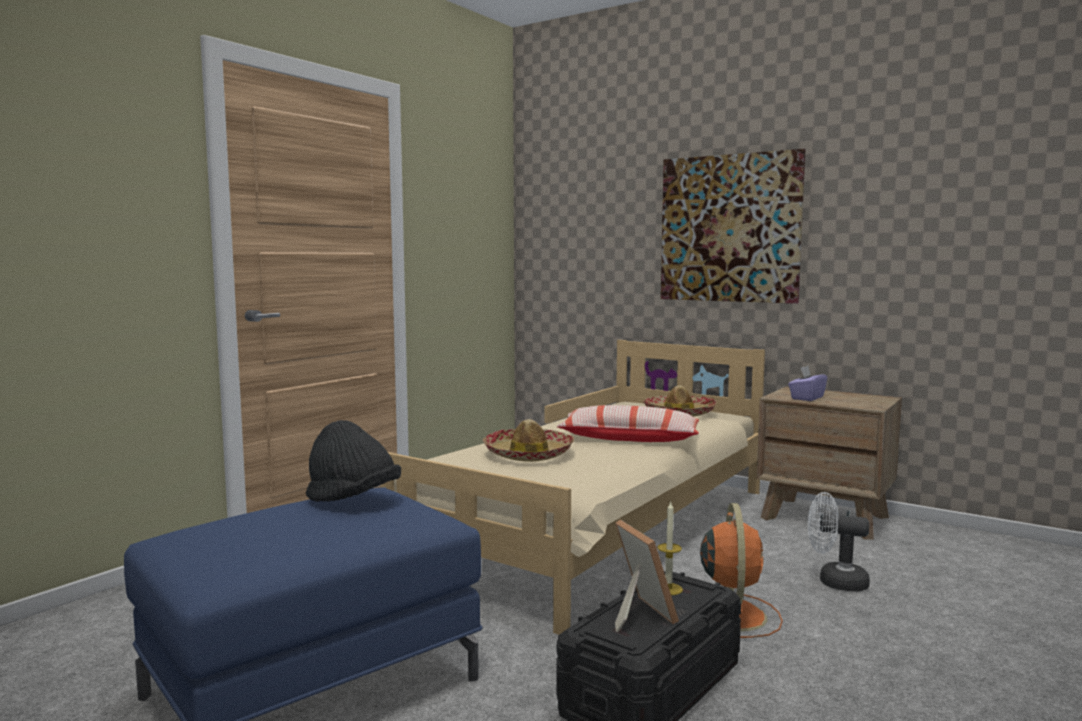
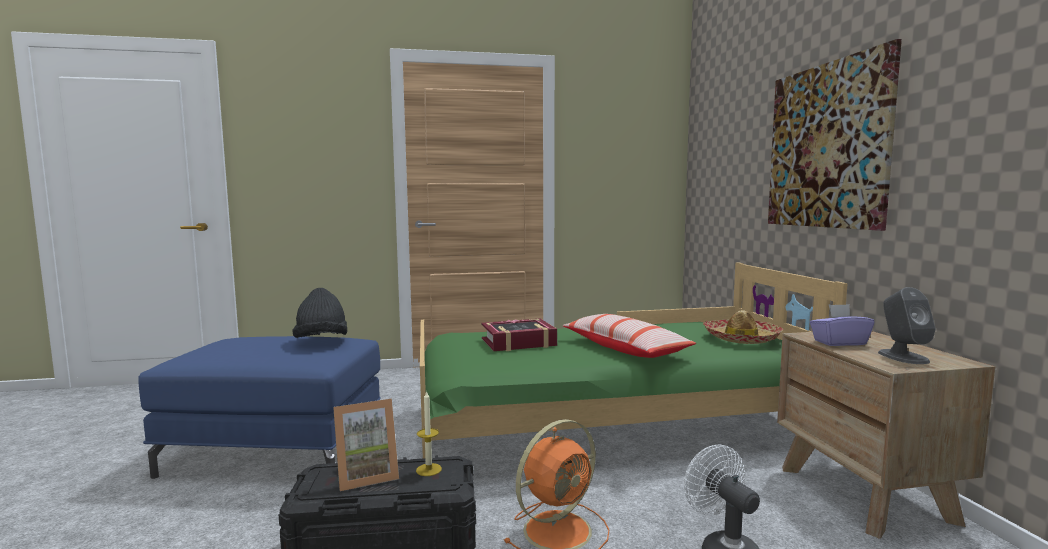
camera: 45 degrees right, 0 degrees up
beige bed [380,340,765,635] -> green bed [420,262,848,458]
hat [483,419,574,462] -> book [481,319,557,351]
picture frame [615,520,679,632] -> picture frame turned 45 degrees clockwise [333,399,399,491]
none -> grey speaker [878,287,936,364]

